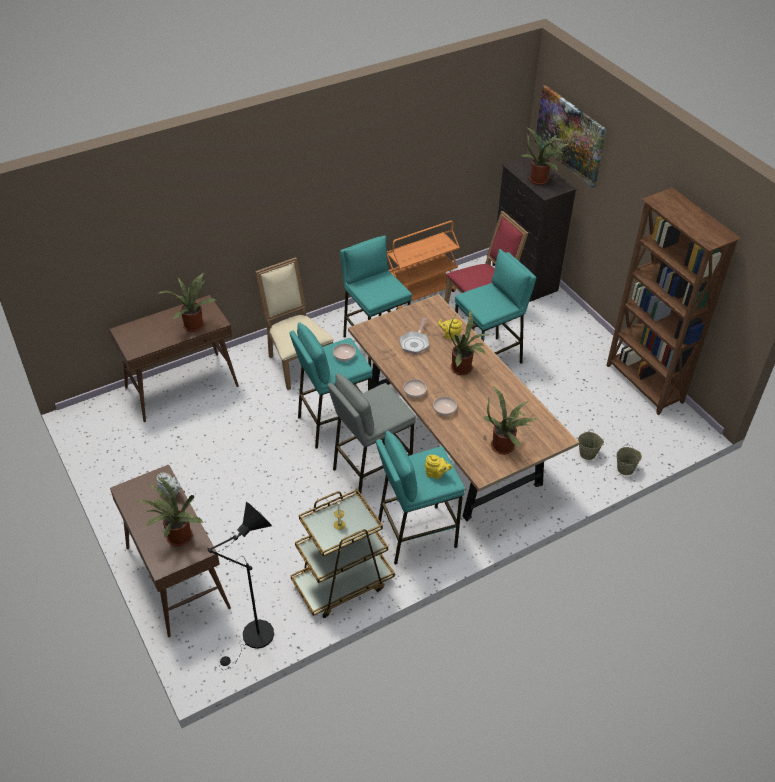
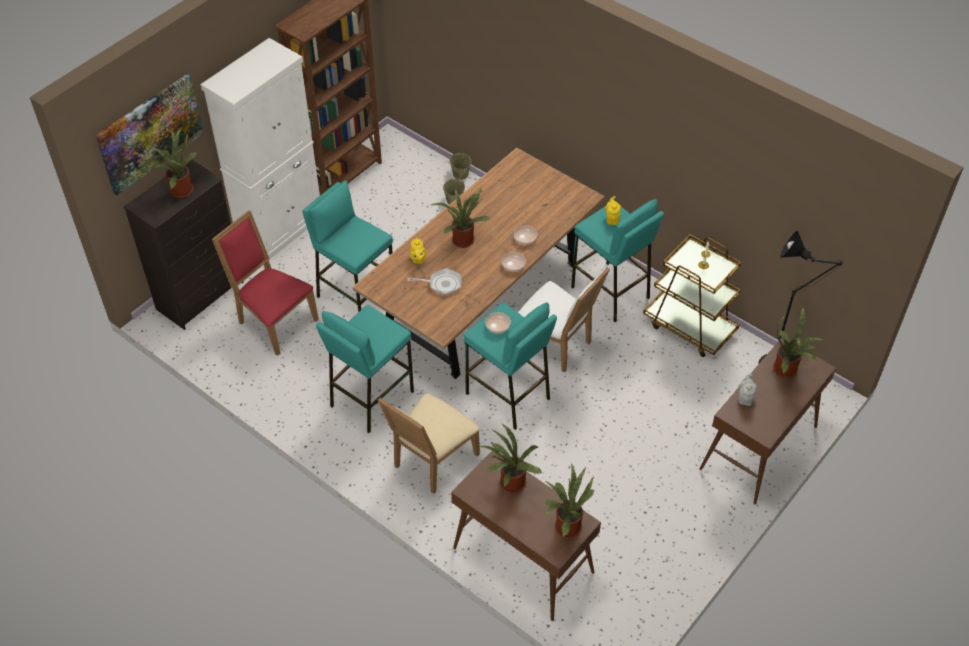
camera: 110 degrees left, 5 degrees up
grey stool [328,374,416,497] -> white chair [518,267,610,373]
orange cart [387,221,460,310] -> none
potted plant [483,385,538,455] -> potted plant moved to [544,463,594,538]
none -> white cabinet [201,38,320,259]

